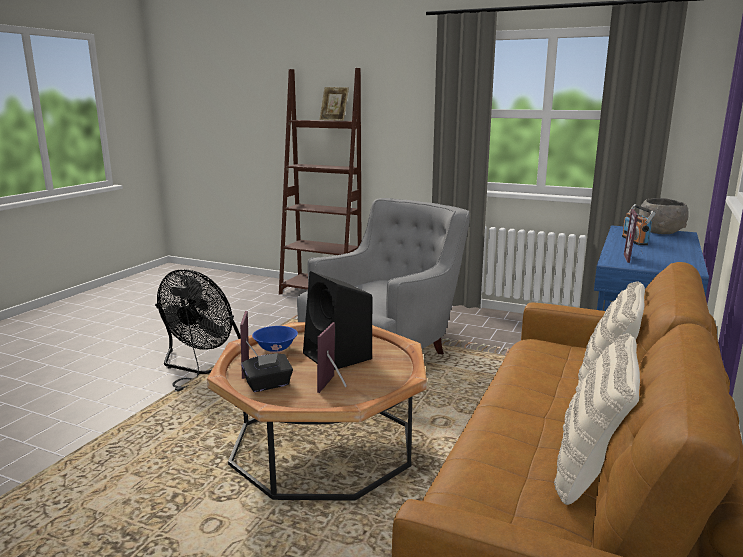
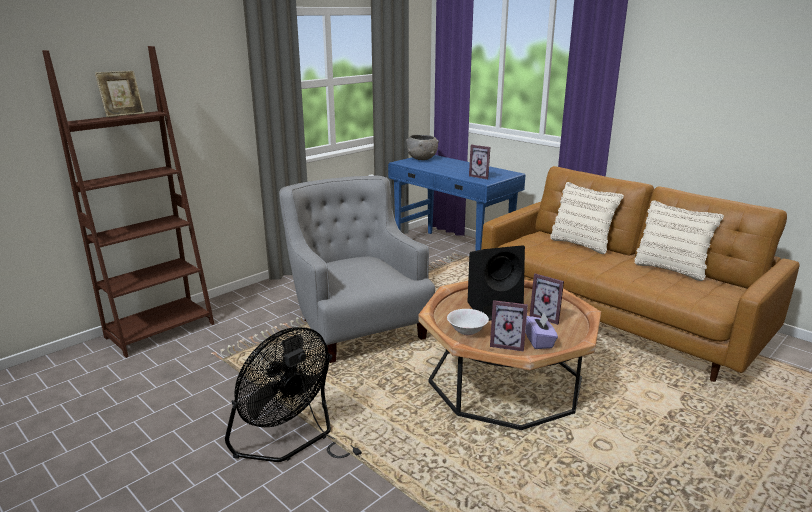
camera: 70 degrees left, 5 degrees up
black tissue box [241,353,293,392] -> purple tissue box [526,312,558,349]
blue bowl [252,326,298,353] -> white bowl [447,309,489,335]
radio [622,204,656,245] -> none

